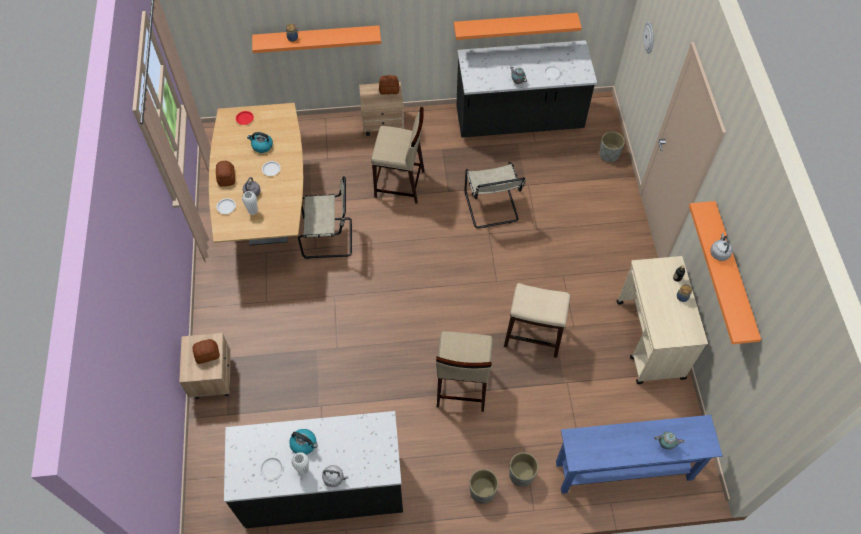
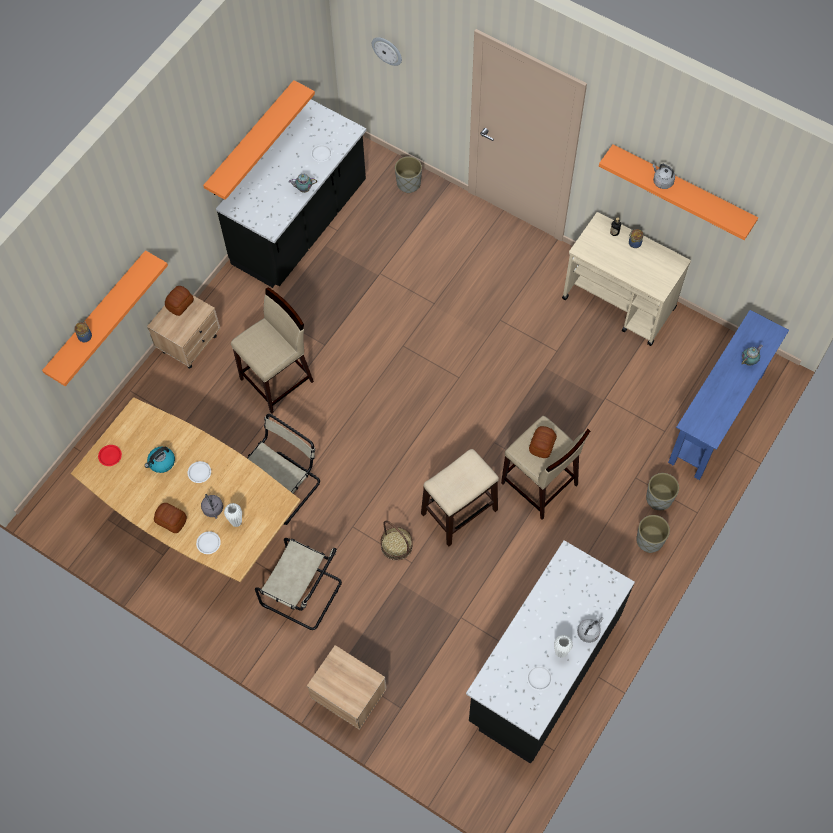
camera: 50 degrees left, 5 degrees up
bread [193,339,220,364] -> bread moved to [529,426,557,458]
kettle [289,429,317,455] -> none
beige chair [464,162,526,228] -> beige chair moved to [255,538,342,630]
stool [504,283,570,358] -> stool moved to [421,449,499,546]
none -> basket [380,521,413,561]

